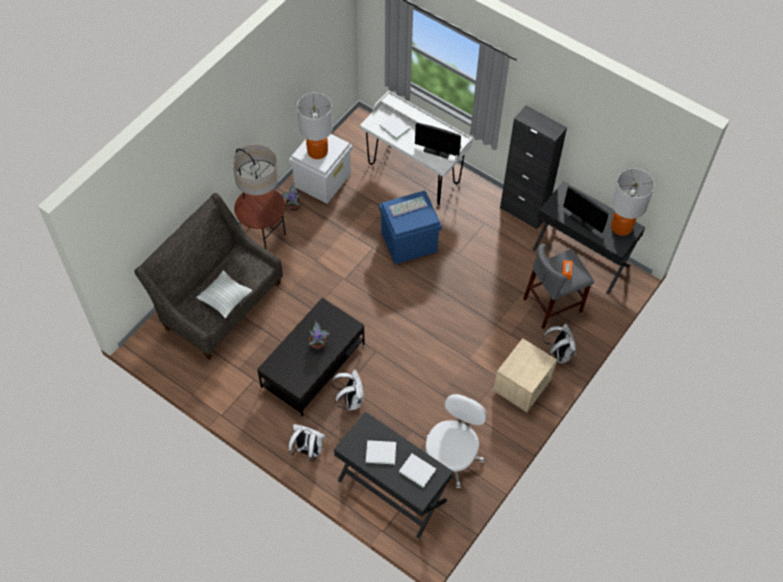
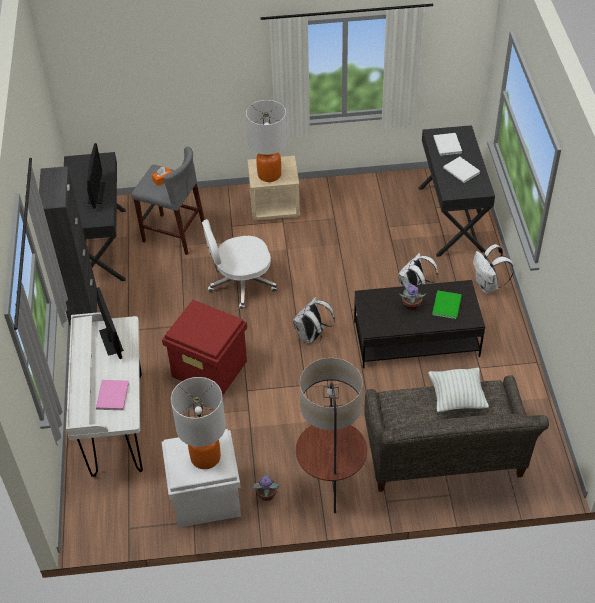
camera: 130 degrees left, 10 degrees down
white book [379,115,410,140] -> pink book [96,380,129,411]
blue storage box [379,191,442,264] -> red storage box [162,300,247,396]
keyboard [389,196,427,217] -> none
white office chair [426,394,487,488] -> white office chair moved to [202,219,277,310]
white backpack [543,324,576,363] -> white backpack moved to [293,297,335,344]
table lamp [611,168,655,236] -> table lamp moved to [246,100,287,182]
none -> green book [432,290,462,319]

